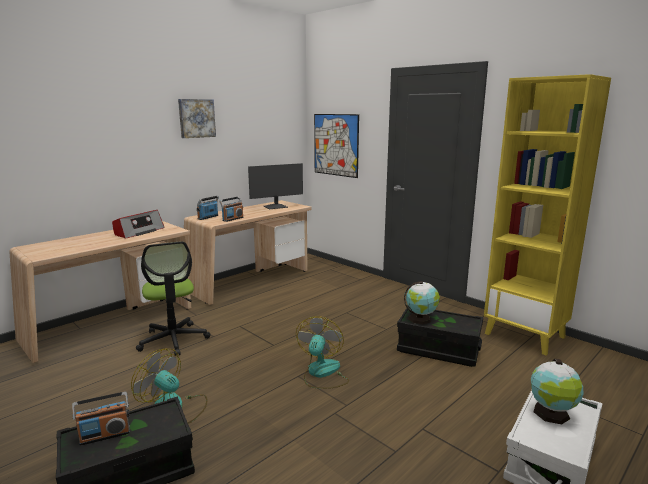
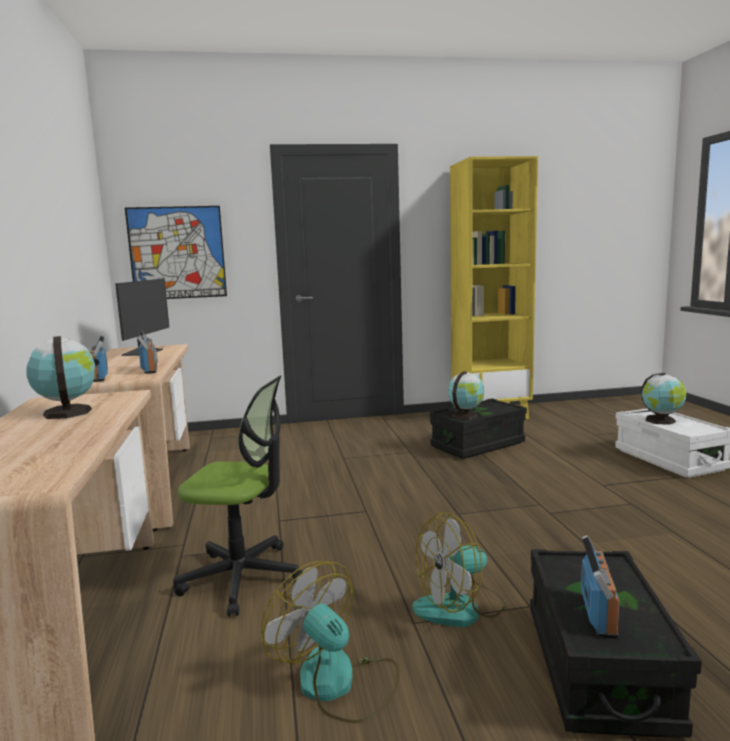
camera: 55 degrees left, 5 degrees down
radio [112,210,165,239] -> globe [27,336,95,419]
picture [178,99,216,138] -> none
fan [296,316,349,389] -> fan moved to [261,561,400,723]

